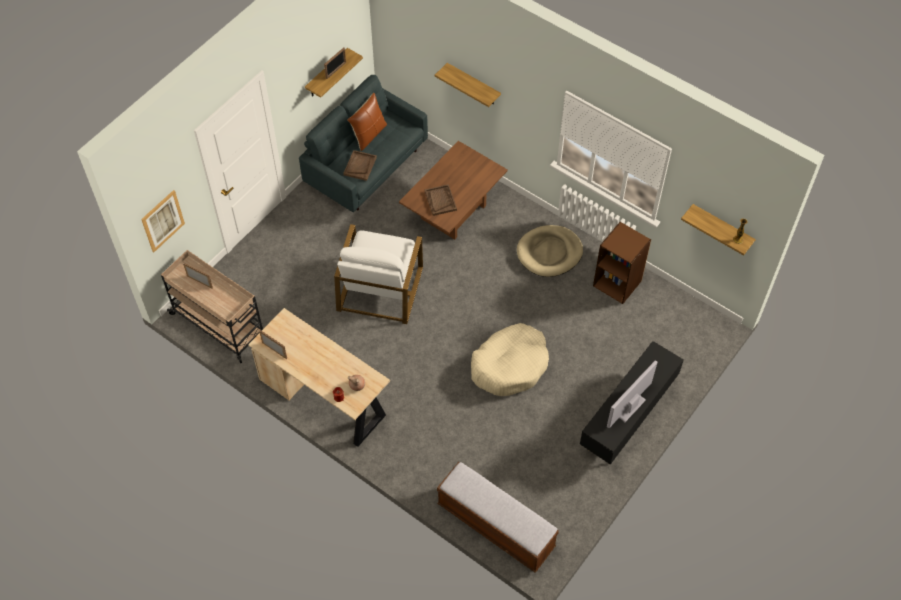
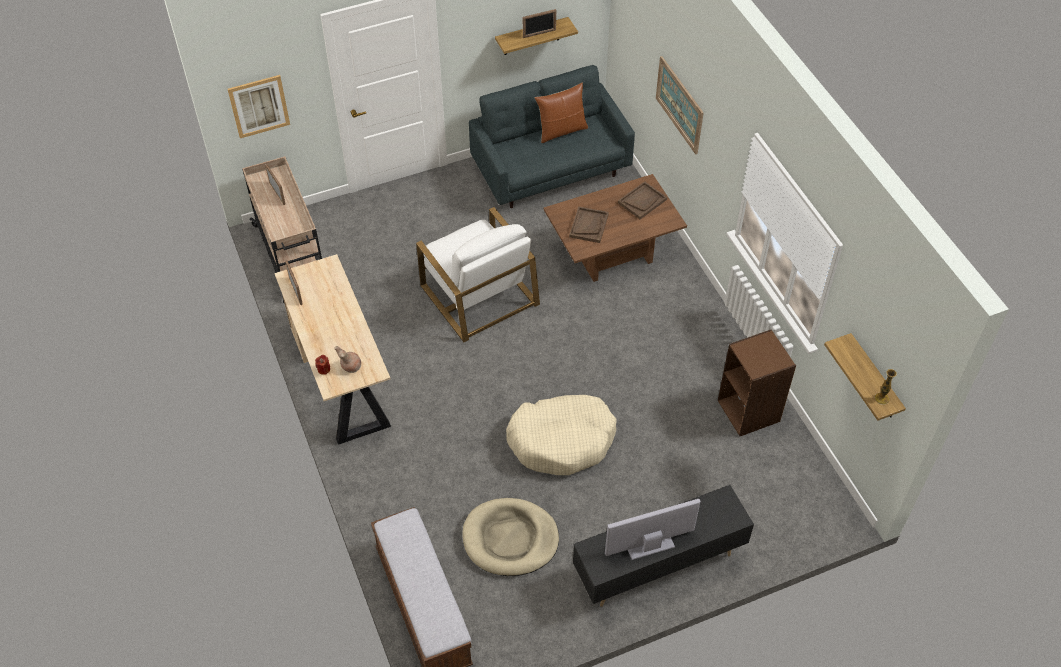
camera: 30 degrees right, 5 degrees down
white armchair [334,224,423,324] -> white armchair turned 75 degrees counterclockwise [416,207,540,342]
brown tray [343,150,377,181] -> brown tray moved to [618,181,667,219]
shelf [435,63,501,107] -> picture [656,56,703,155]
beige dog bed [517,225,583,277] -> beige dog bed moved to [462,498,559,576]

